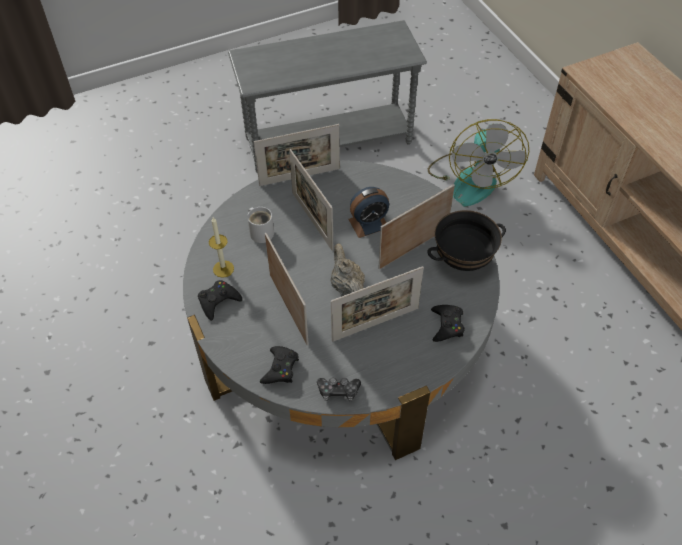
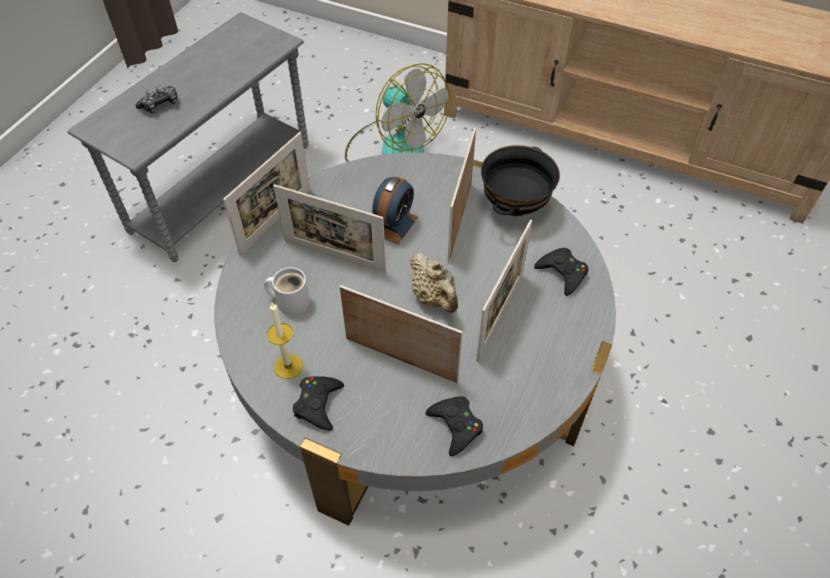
camera: 40 degrees left, 0 degrees up
game controller [317,378,361,401] -> game controller moved to [135,86,177,114]
beige teapot [330,243,365,295] -> beige teapot turned 150 degrees counterclockwise [410,253,458,313]

